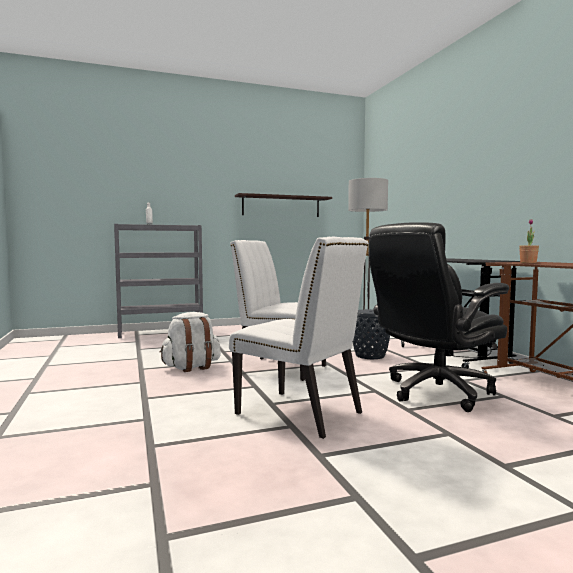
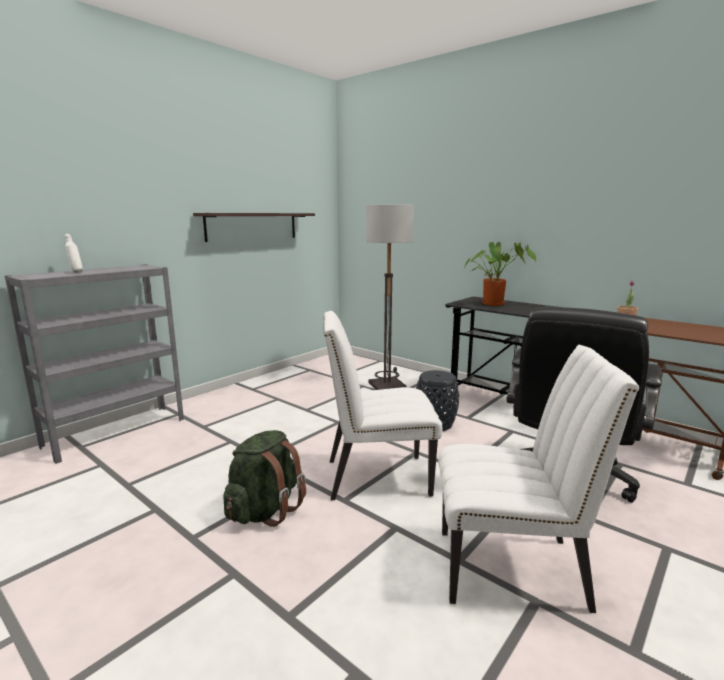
camera: 30 degrees left, 10 degrees up
white backpack [160,312,221,372] -> green backpack [223,430,306,527]
none -> potted plant [465,242,536,306]

